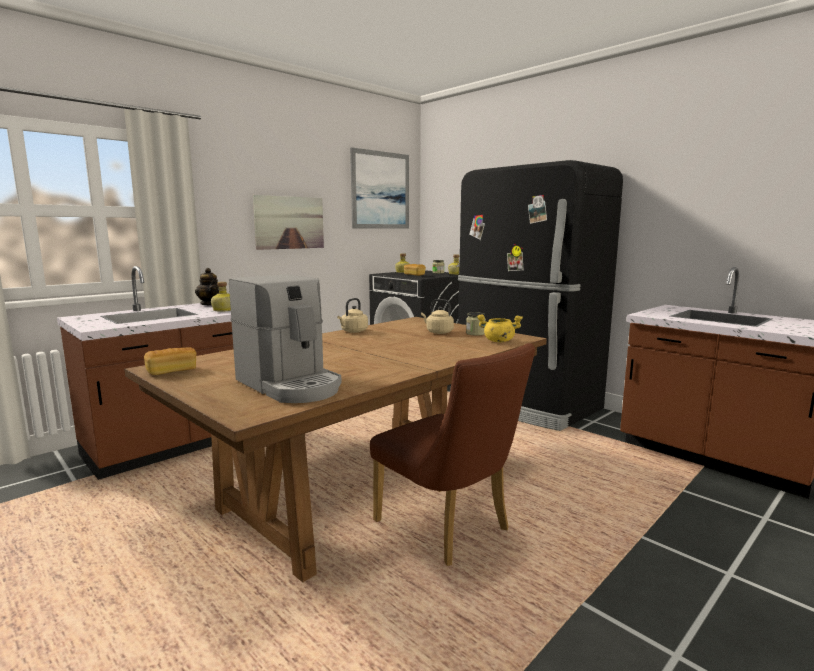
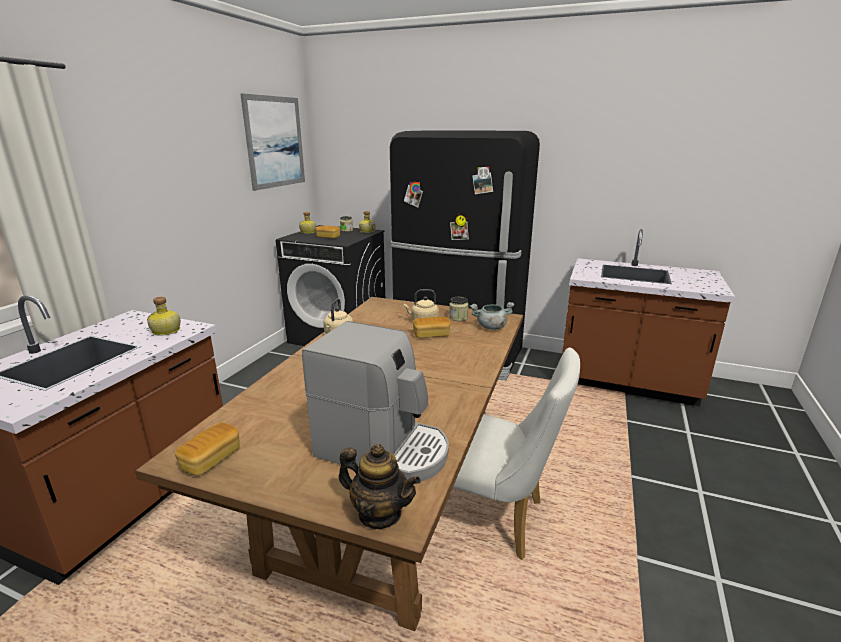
camera: 25 degrees left, 10 degrees up
teapot [195,268,219,305] -> teapot moved to [339,444,421,529]
picture [253,195,324,250] -> none
brown chair [370,343,535,566] -> white chair [453,348,580,560]
yellow cooking pot [477,314,523,342] -> grey cooking pot [470,302,514,330]
none -> bread [413,317,451,338]

